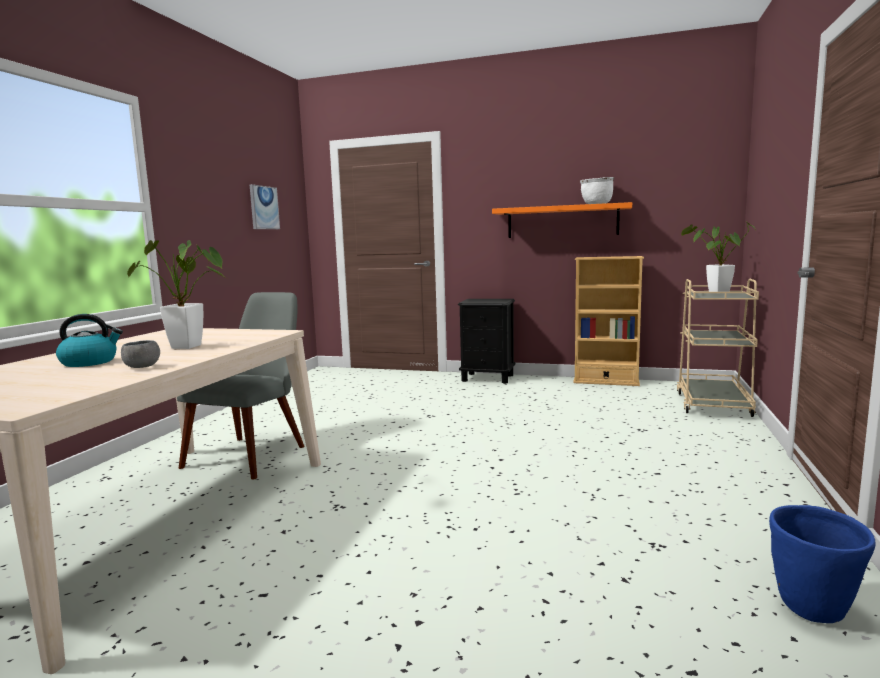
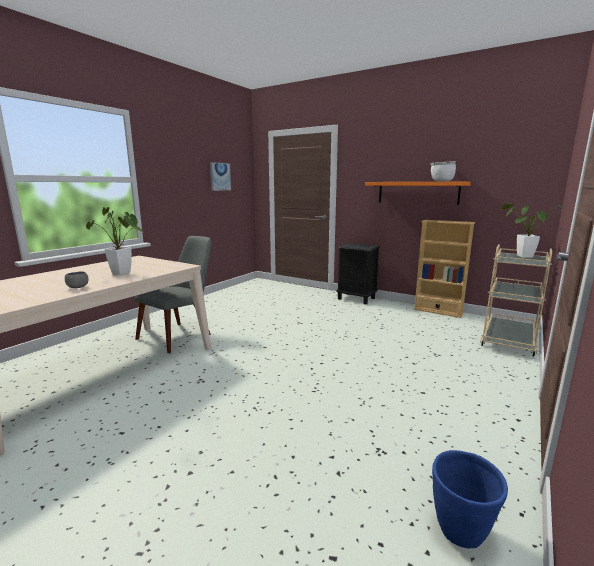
camera: 15 degrees right, 5 degrees up
kettle [56,314,123,367] -> none

